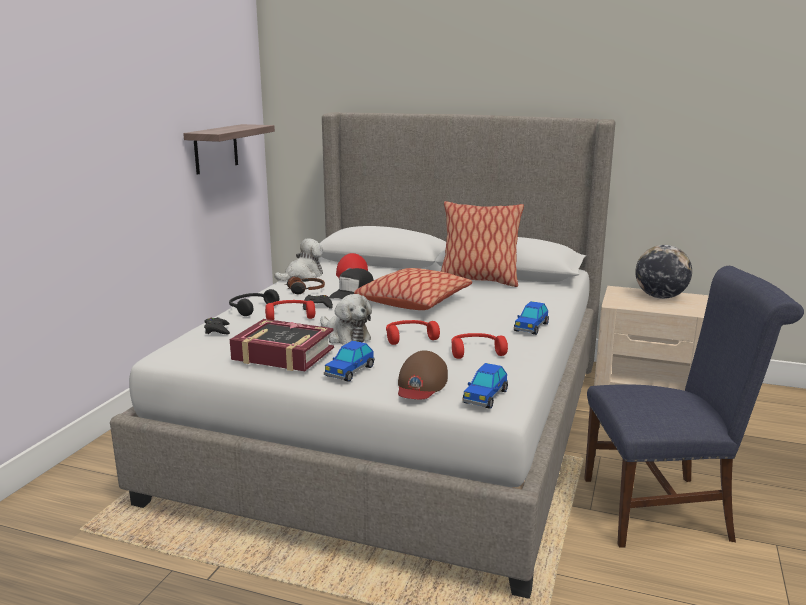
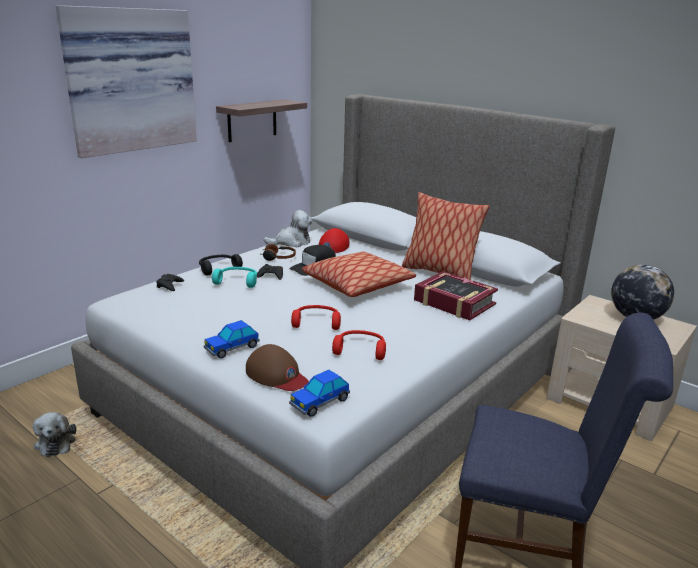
camera: 20 degrees right, 5 degrees up
book [230,319,334,371] -> book moved to [414,271,498,320]
red headphones [265,300,315,320] -> turquoise headphones [212,267,257,288]
plush toy [320,294,372,345] -> plush toy moved to [33,412,76,457]
brown cap [398,350,448,399] -> brown cap turned 90 degrees counterclockwise [246,344,309,391]
toy car [514,301,549,335] -> none
none -> picture [56,5,197,158]

